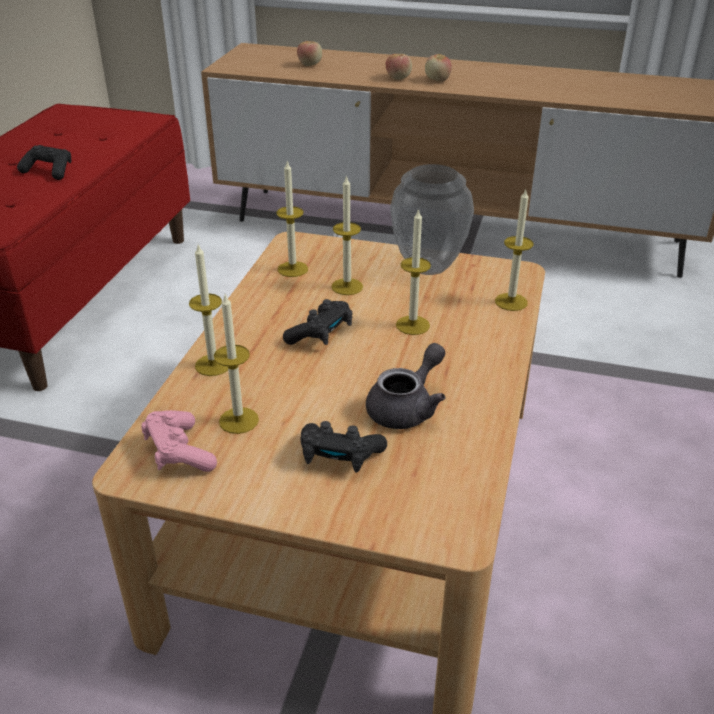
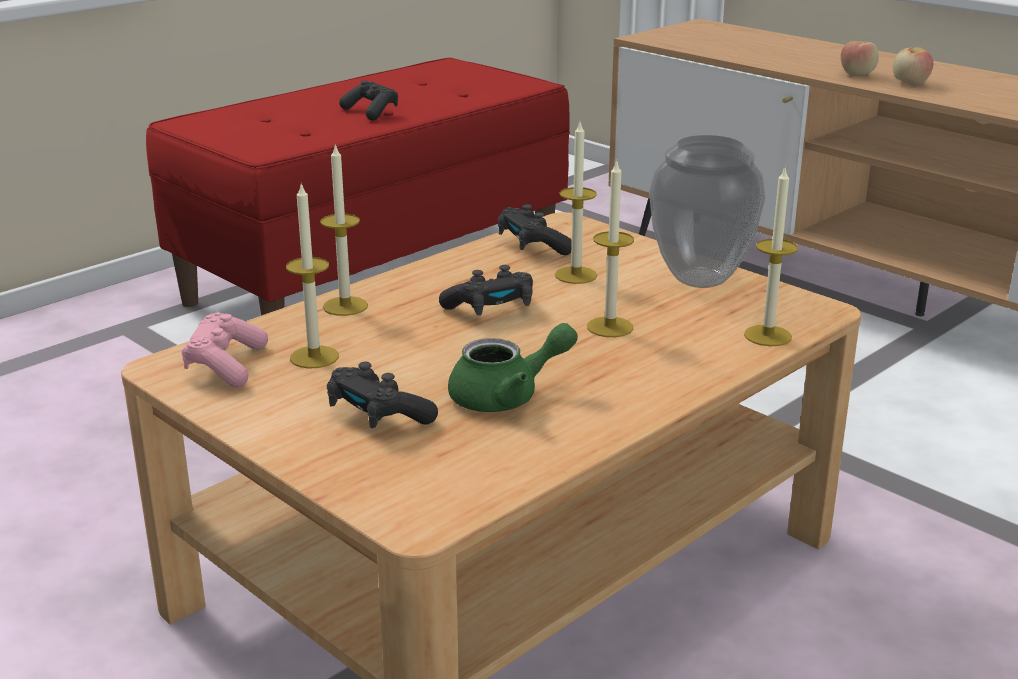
camera: 30 degrees right, 10 degrees down
candle [276,161,308,277] -> black game controller [498,204,572,255]
apple [297,41,322,66] -> none
grey teapot [366,343,446,429] -> green teapot [448,323,578,412]

